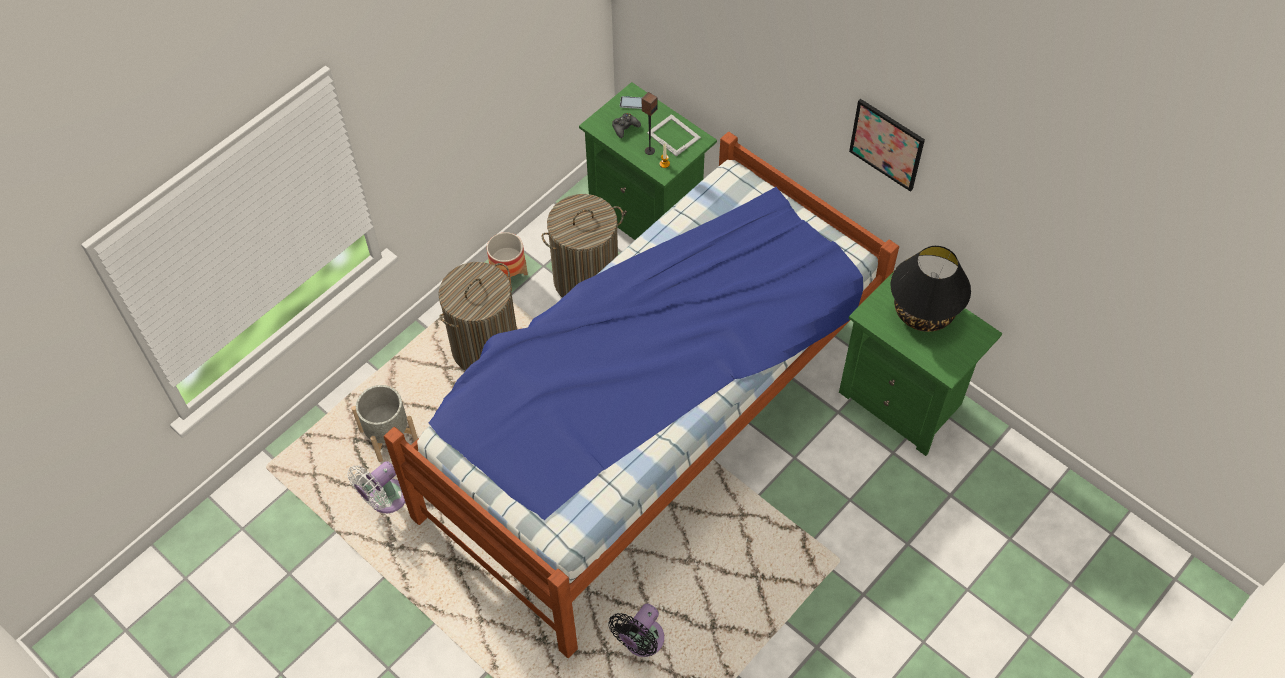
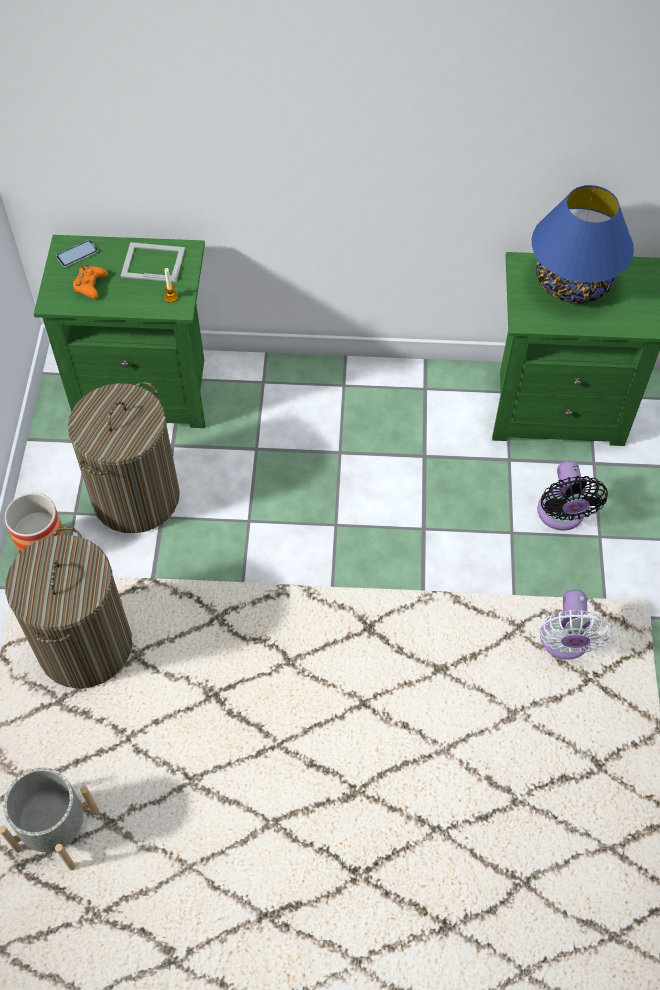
camera: 40 degrees left, 0 degrees up
white fan [347,461,405,513] -> white fan moved to [540,590,612,660]
bed [384,132,899,658] -> none
black fan [608,603,664,657] -> black fan moved to [537,460,608,531]
black game controller [612,113,641,138] -> orange game controller [73,265,108,299]
speaker [642,92,657,155] -> none
picture [849,99,925,192] -> none
black table lamp [890,246,971,332] -> blue table lamp [532,185,634,304]

